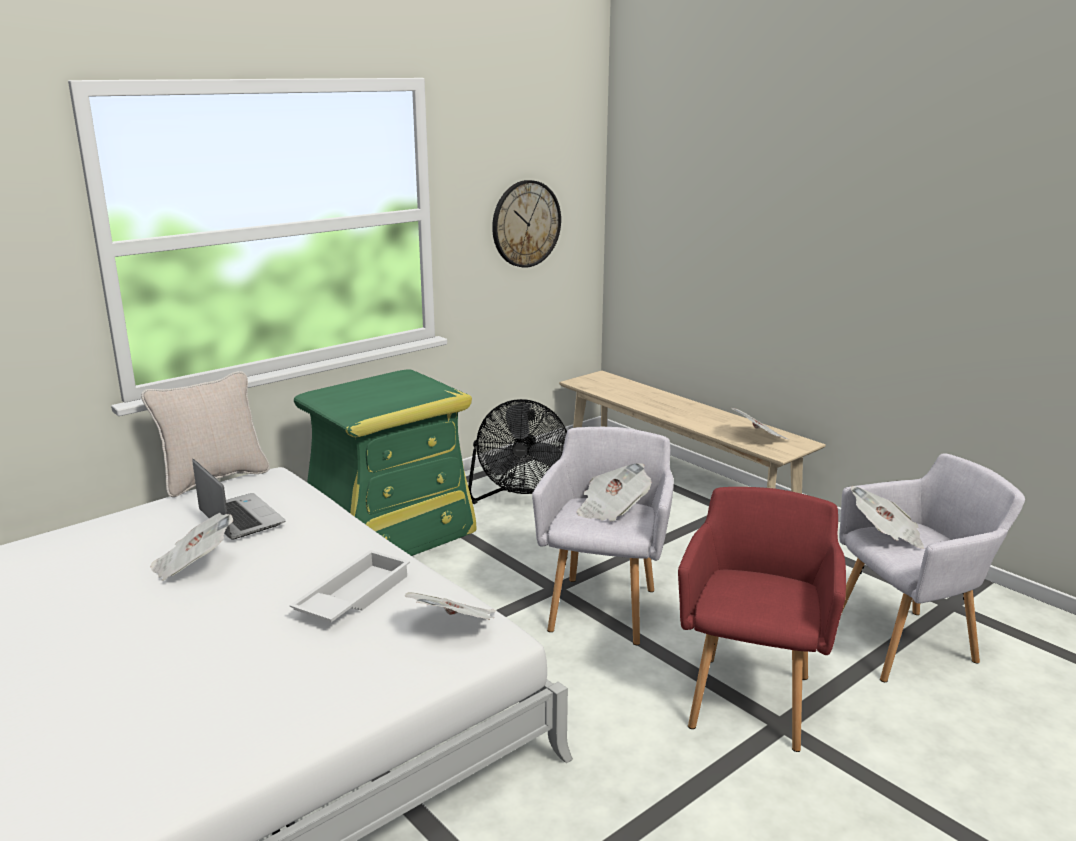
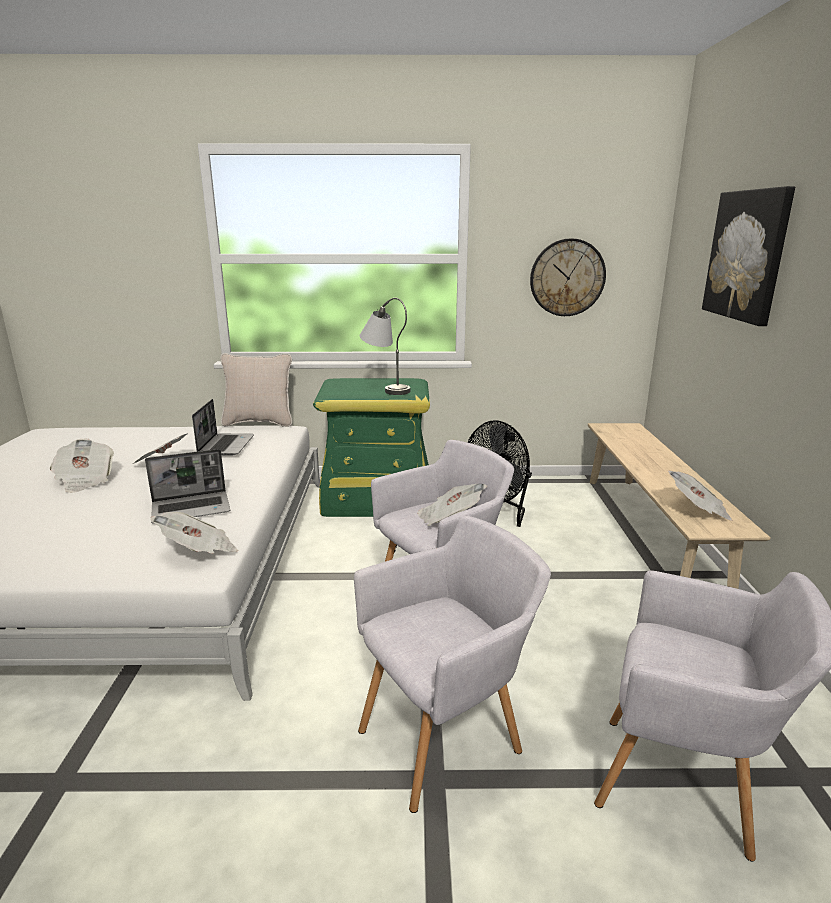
camera: 40 degrees right, 0 degrees up
white tray [289,550,410,622] -> laptop [145,449,230,524]
red armchair [678,487,846,752] -> grey armchair [354,516,551,813]
newspaper [850,486,925,549] -> newspaper moved to [50,439,114,493]
none -> grey table lamp [360,298,410,395]
none -> picture [702,186,795,326]

